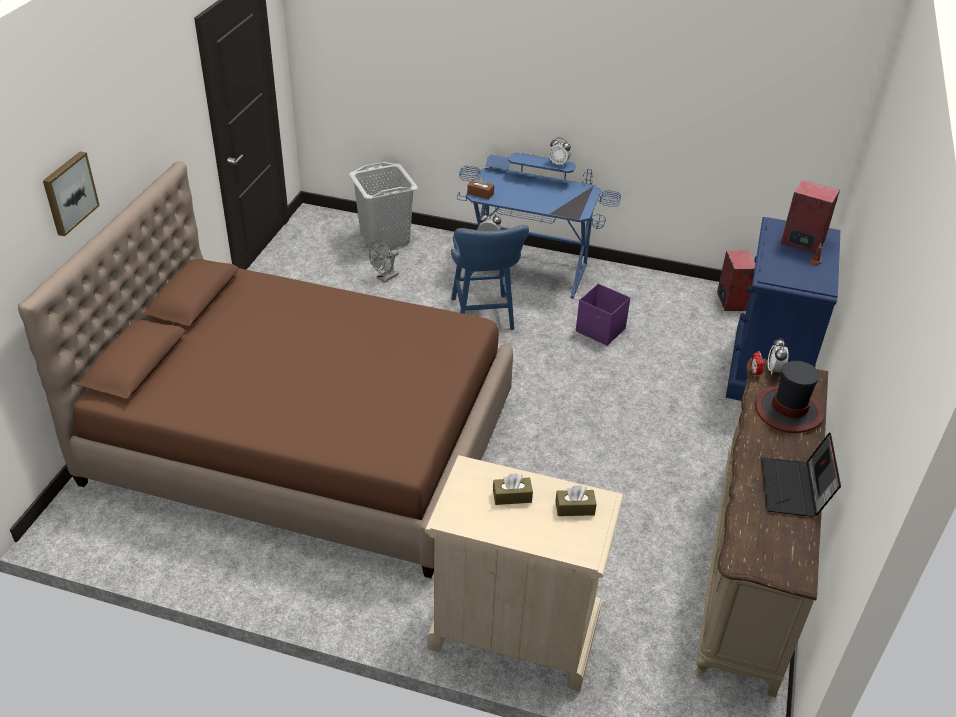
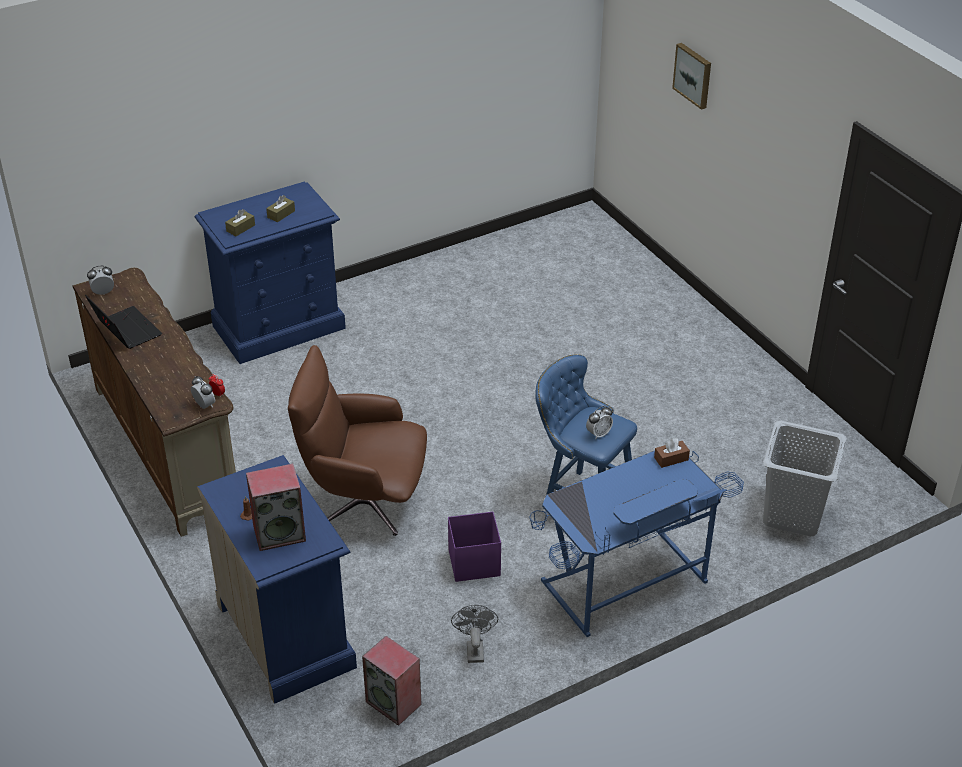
camera: 135 degrees right, 0 degrees up
brown bed [18,161,513,578] -> none
grey fan [369,241,399,283] -> grey fan moved to [451,605,498,663]
beige dresser [425,455,624,691] -> blue dresser [195,182,346,364]
alarm clock [549,137,571,165] -> alarm clock moved to [87,265,114,295]
hat [755,361,824,433] -> none
none -> brown armchair [288,345,427,536]

